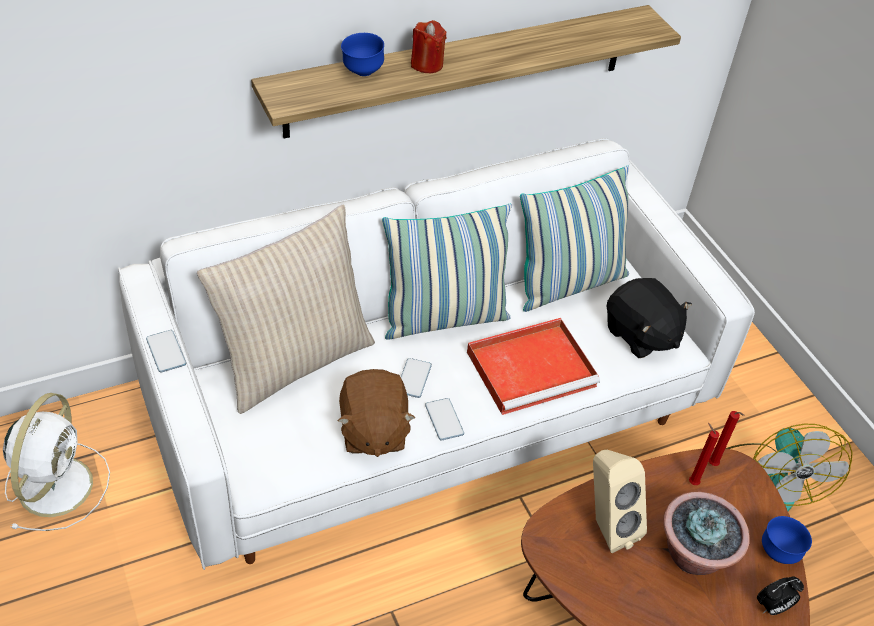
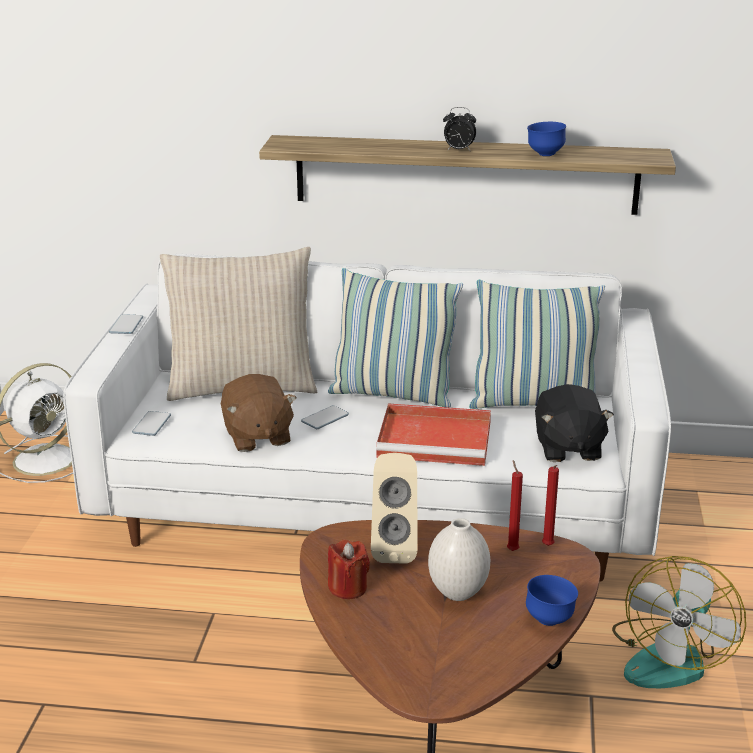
camera: 35 degrees right, 20 degrees down
brown plush toy [338,369,415,457] -> brown plush toy turned 45 degrees counterclockwise [221,374,296,452]
blue bowl [341,33,384,76] -> blue bowl moved to [527,122,566,156]
red candle [411,20,447,73] -> red candle moved to [328,539,370,599]
phone [425,398,464,440] -> phone moved to [132,411,171,436]
potted plant [663,491,750,575] -> white vase [428,518,490,601]
alarm clock [757,576,804,615] -> alarm clock moved to [443,107,476,150]

